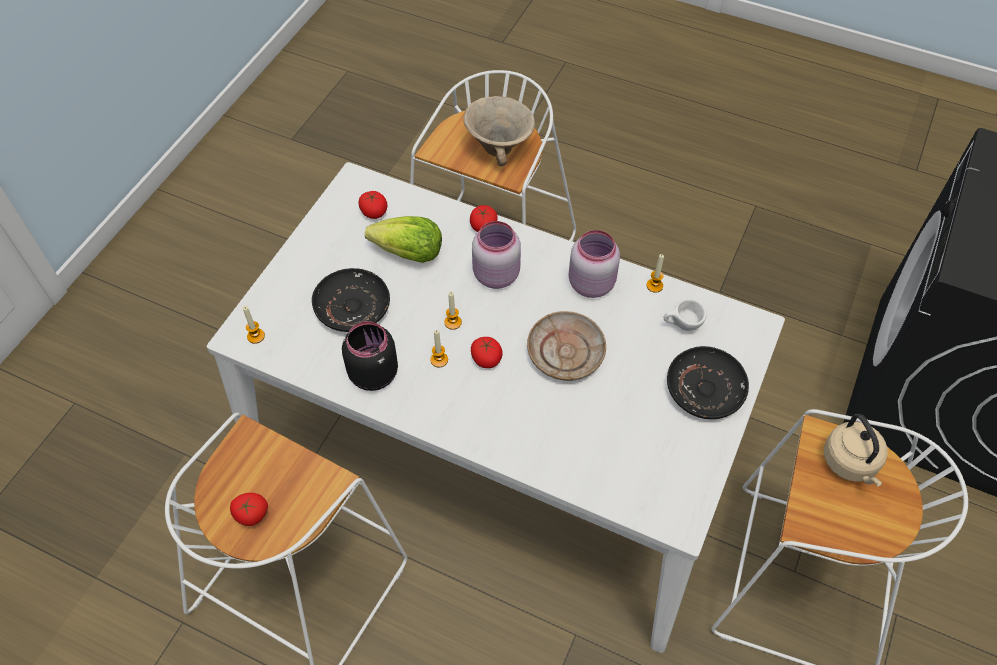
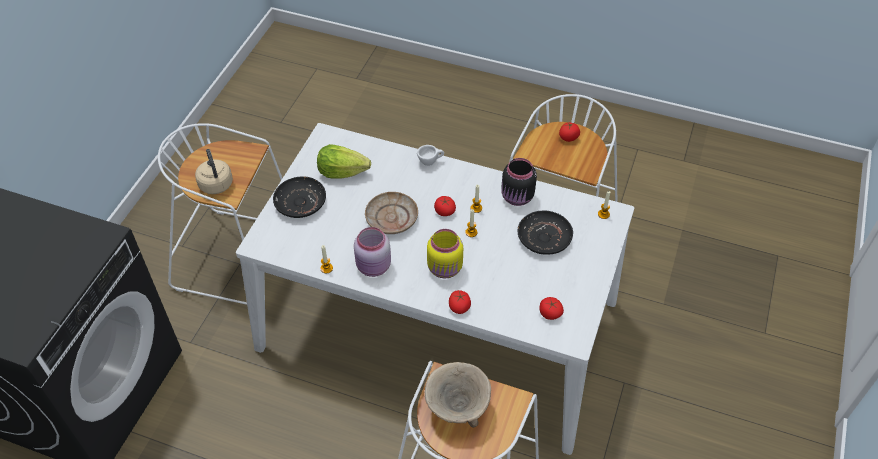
camera: 175 degrees right, 5 degrees down
lettuce [365,216,442,263] -> lettuce moved to [317,144,371,179]
pink jar [472,221,521,289] -> yellow jar [427,229,463,279]
white cup [664,299,707,331] -> white cup moved to [417,145,444,166]

